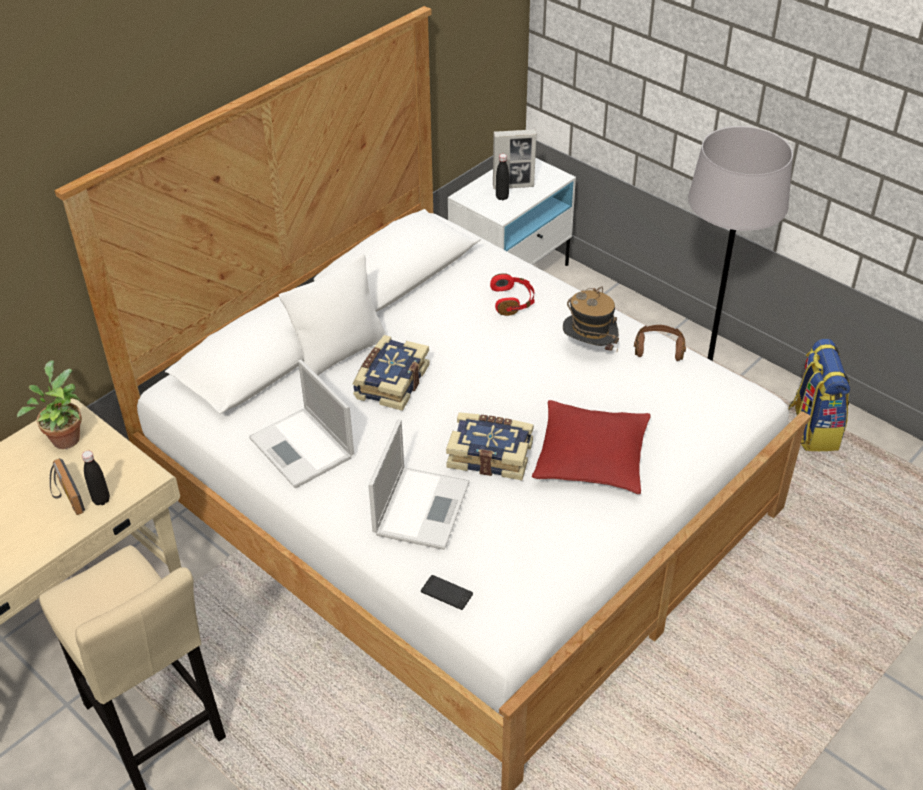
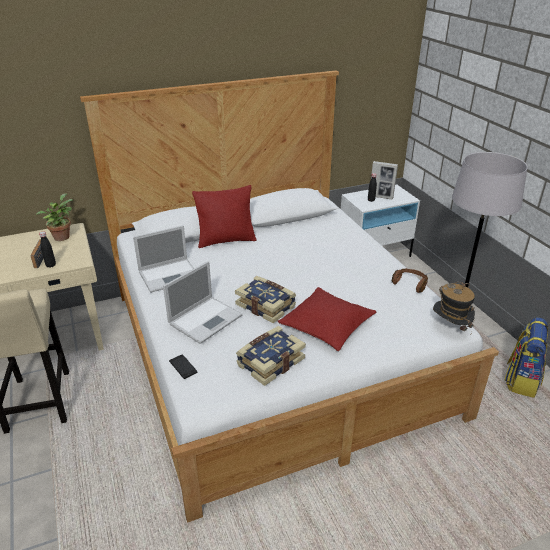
camera: 25 degrees right, 10 degrees down
laptop [249,360,354,488] -> laptop turned 105 degrees counterclockwise [133,225,194,293]
white pillow [279,253,387,375] -> red pillow [192,185,257,248]
book [353,335,430,411] -> book moved to [236,326,306,386]
red headphones [490,273,534,316] -> none
hat [563,287,619,351] -> hat moved to [433,282,475,336]

